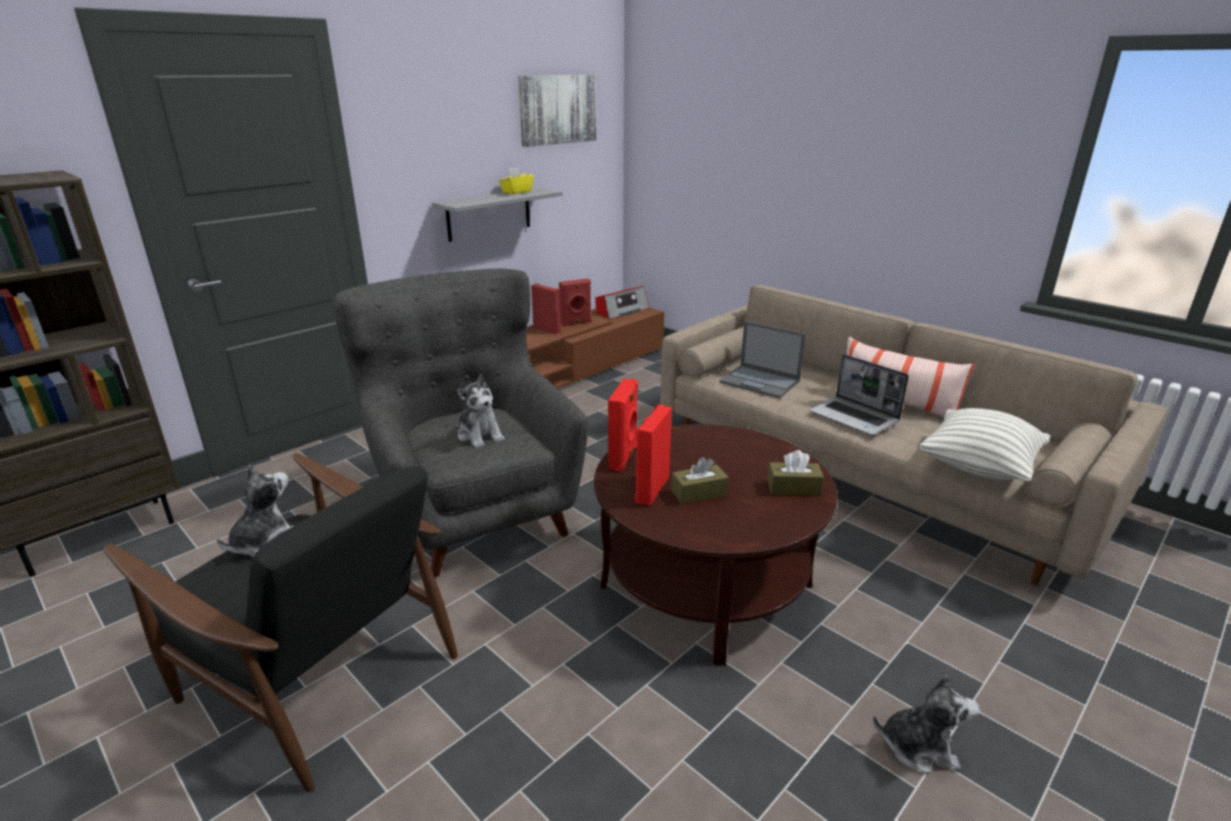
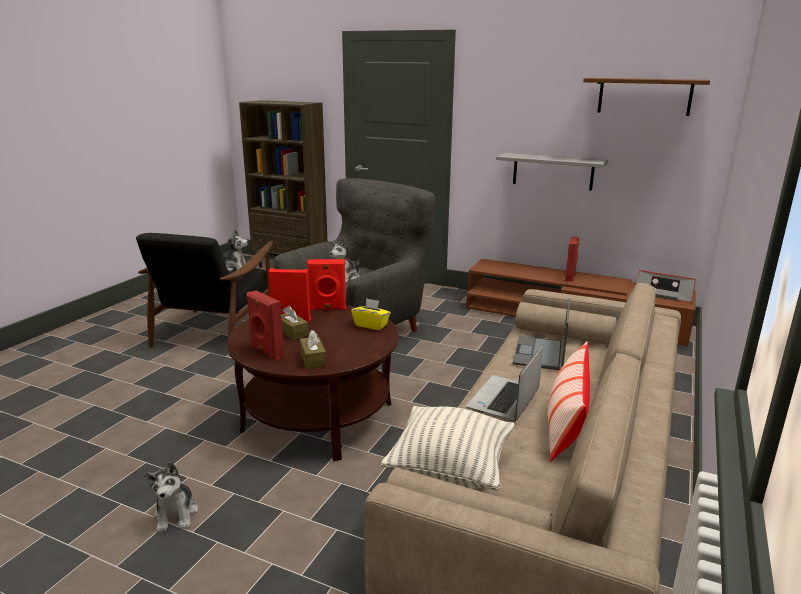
camera: 70 degrees right, 5 degrees down
yellow tissue box [499,166,534,194] -> yellow tissue box moved to [351,298,390,330]
picture [518,75,597,147] -> brown shelf [583,78,710,116]
red speaker [559,278,592,326] -> red speaker moved to [246,291,284,360]

